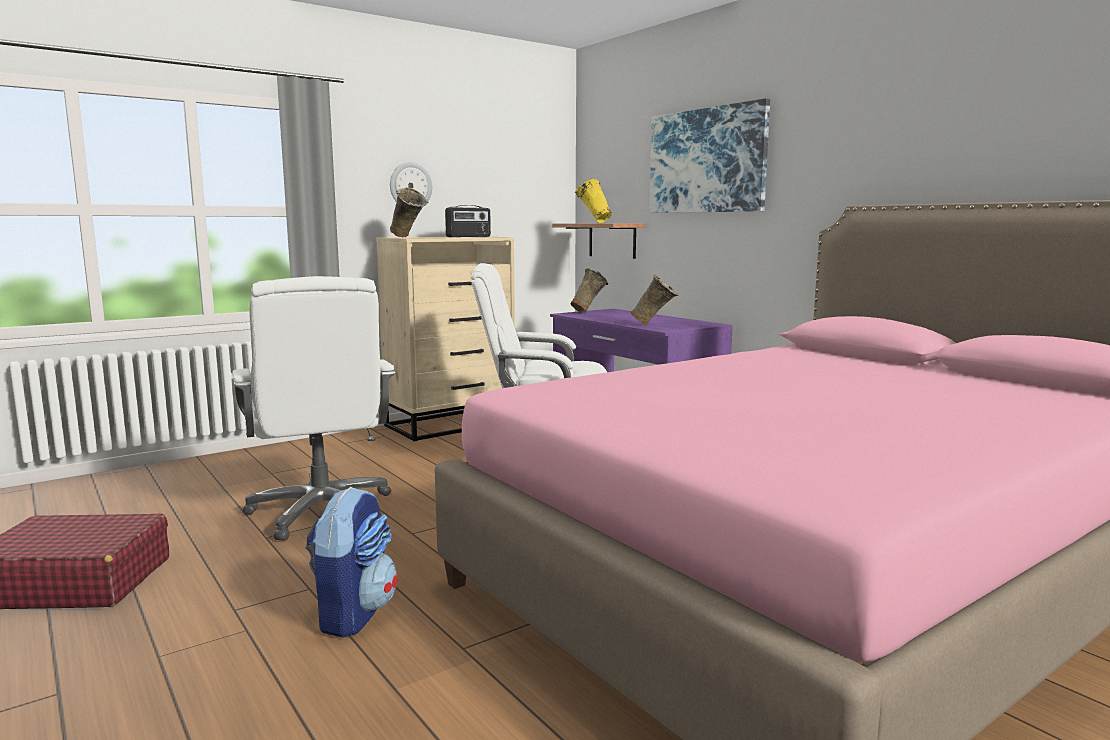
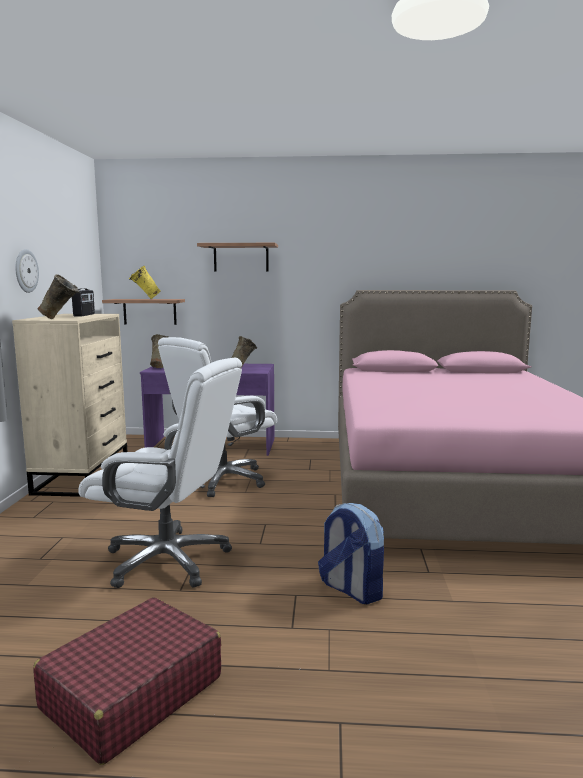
camera: 50 degrees left, 0 degrees up
picture [650,98,770,213] -> shelf [197,243,278,272]

